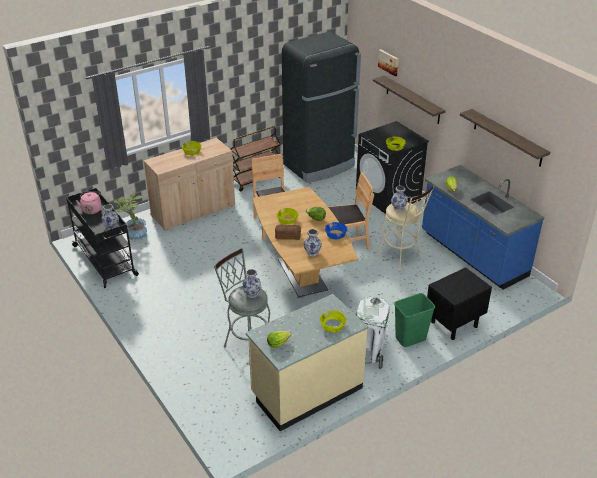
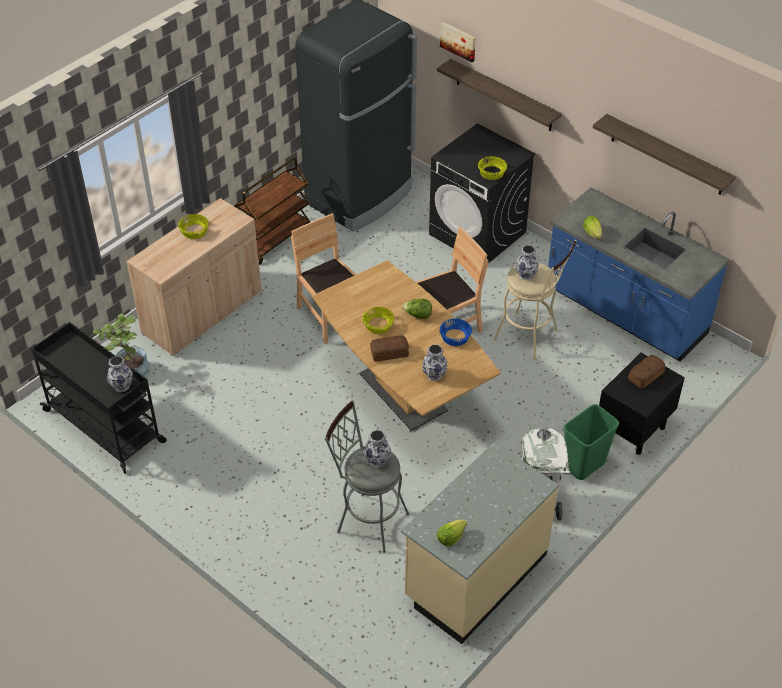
camera: 15 degrees left, 10 degrees up
pink kettle [76,191,101,214] -> none
yellow bowl [320,310,346,333] -> none
none -> bread [628,355,665,389]

